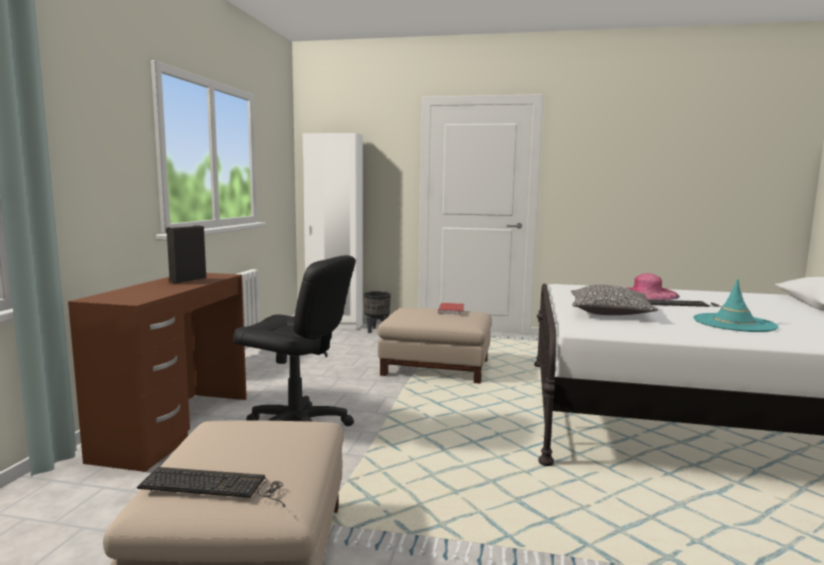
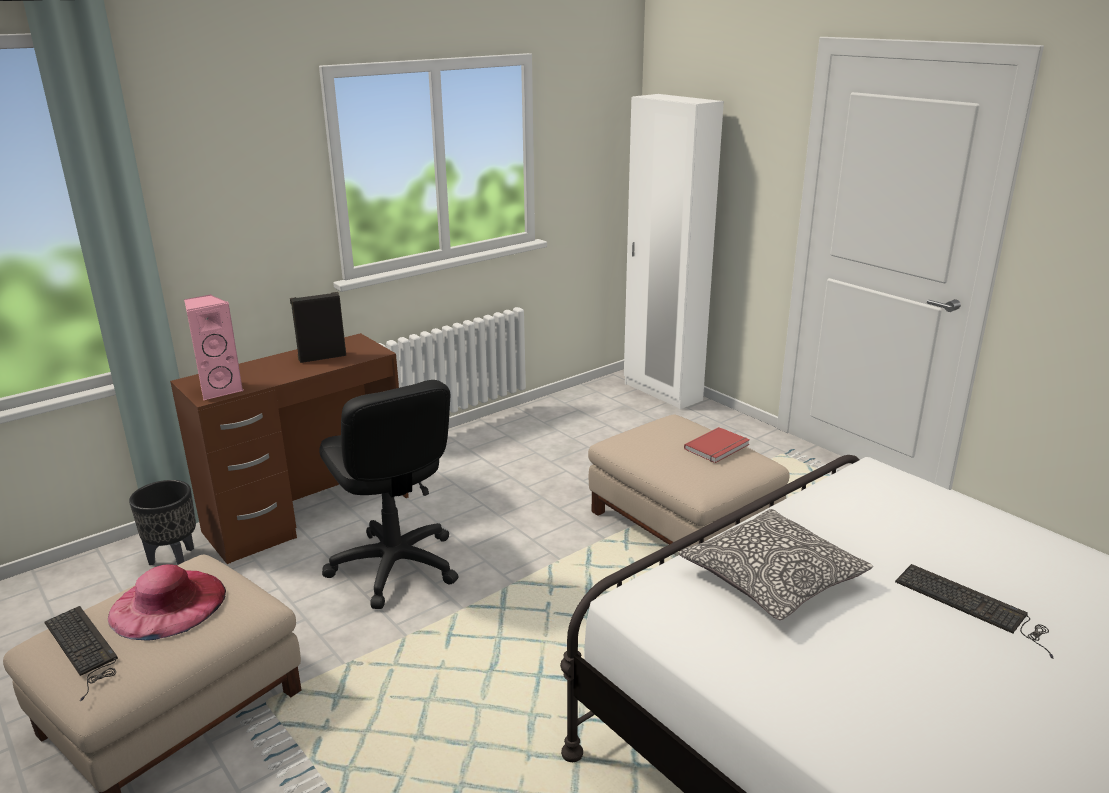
camera: 40 degrees right, 15 degrees up
black planter [364,291,391,333] -> black planter moved to [129,480,196,565]
pink hat [627,273,680,300] -> pink hat moved to [108,564,226,641]
turquoise hat [693,279,778,332] -> none
none -> pink speaker [184,294,243,400]

